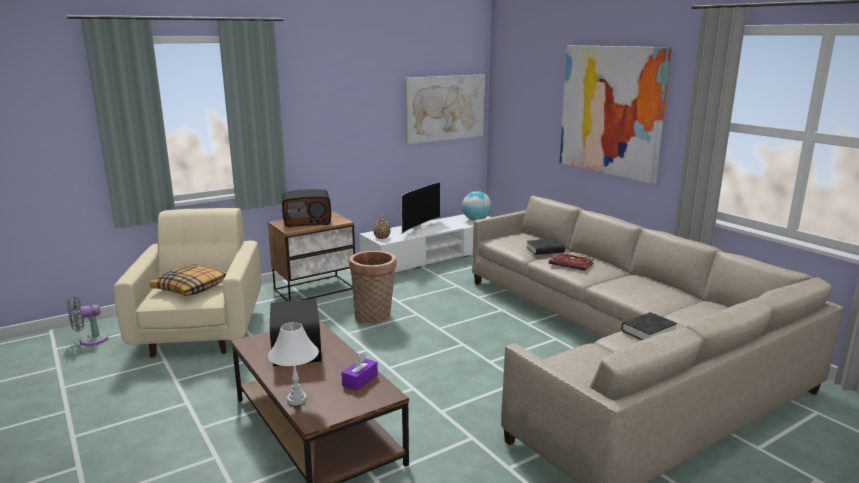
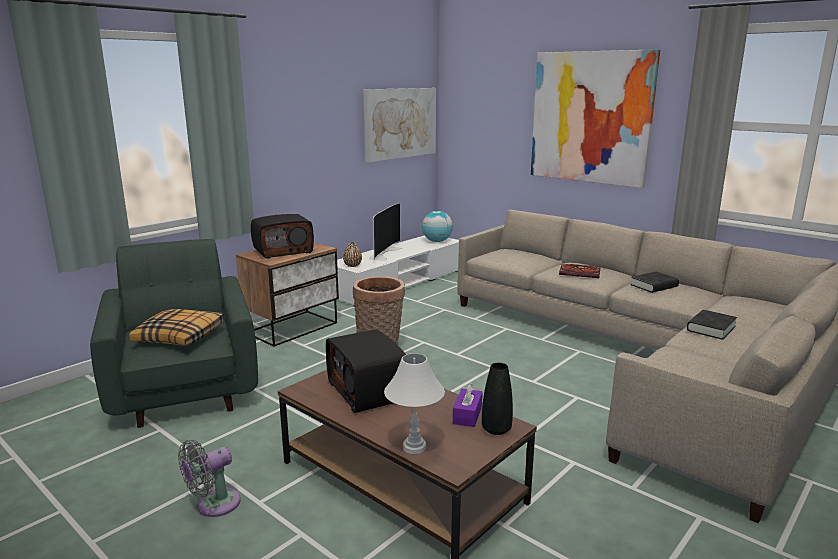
camera: 15 degrees left, 0 degrees up
grey fan [68,296,109,346] -> grey fan moved to [178,440,241,517]
beige armchair [113,208,261,358] -> green armchair [90,239,258,428]
black book [526,238,565,255] -> black book moved to [630,272,679,293]
none -> black vase [482,363,513,435]

